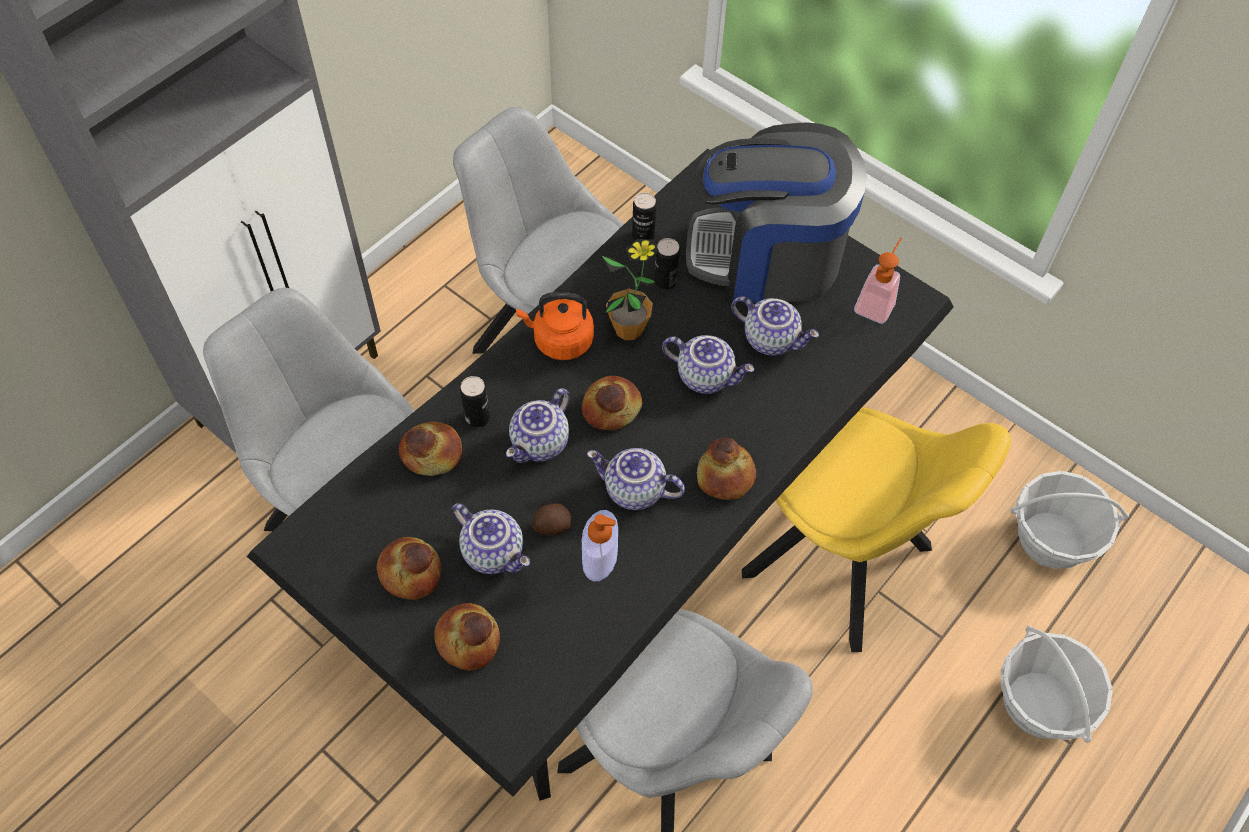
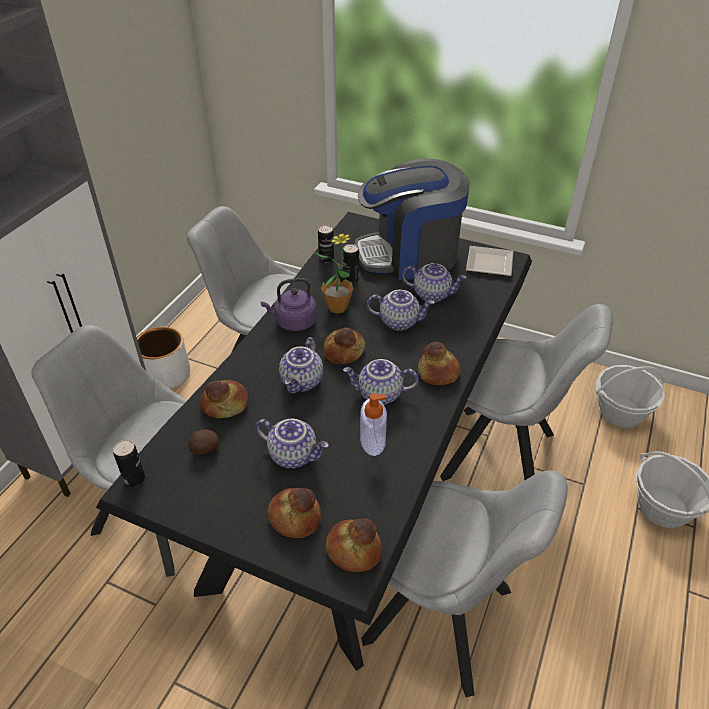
camera: 15 degrees left, 15 degrees down
bread [377,537,441,600] -> bread moved to [326,519,382,572]
can [460,376,490,428] -> can moved to [113,440,145,487]
orange kettle [516,292,594,360] -> purple kettle [261,278,317,331]
potato [532,503,572,535] -> potato moved to [188,429,219,455]
yellow chair [742,407,1011,652] -> grey chair [440,304,613,481]
soap dispenser [854,238,902,324] -> plate [466,246,513,276]
none -> white planter [137,327,190,389]

